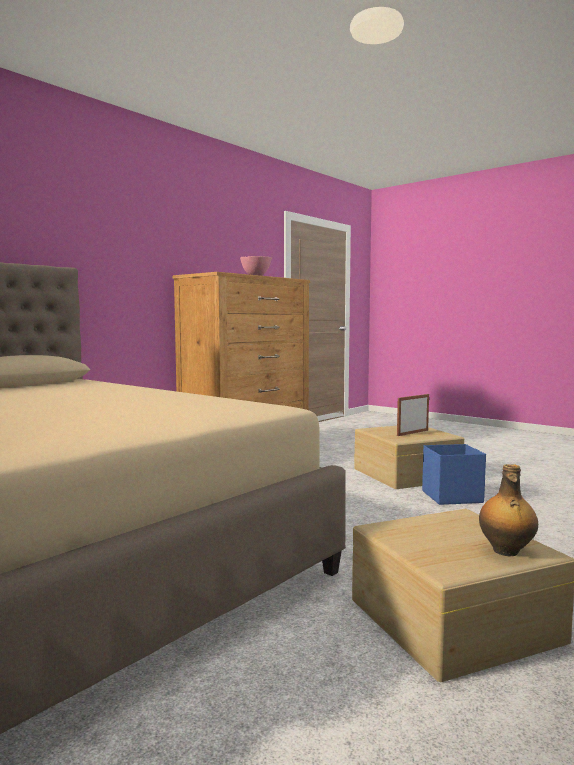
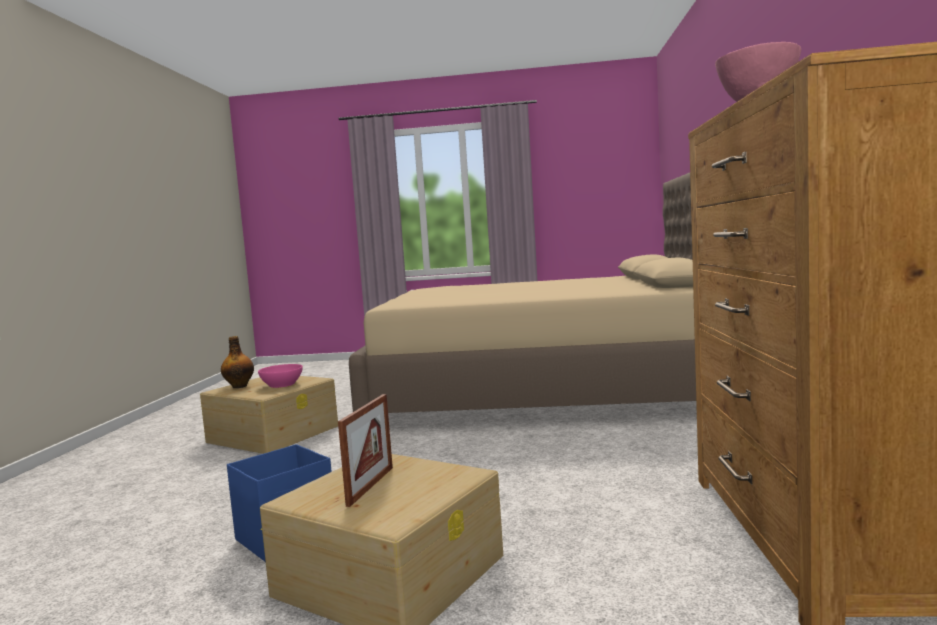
camera: 145 degrees right, 0 degrees up
none -> pink bowl [258,364,303,388]

